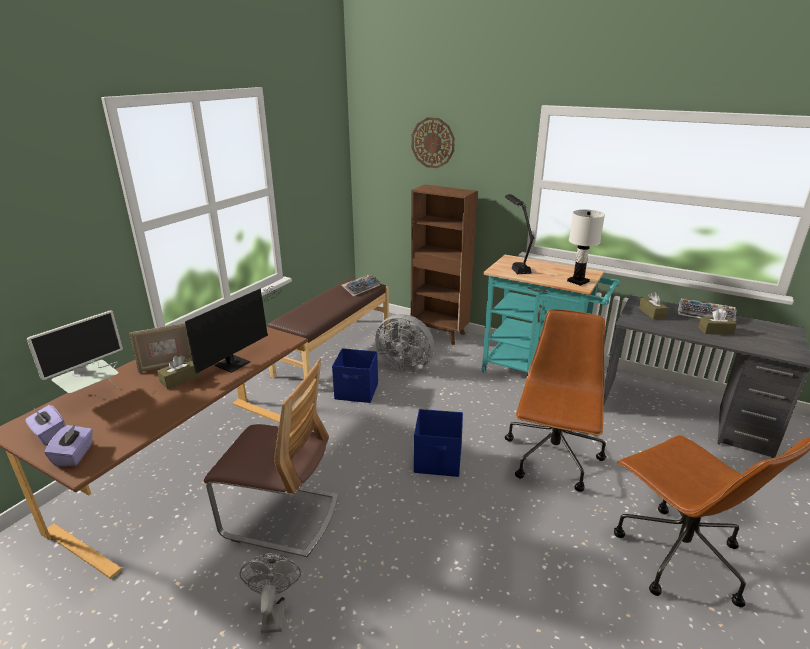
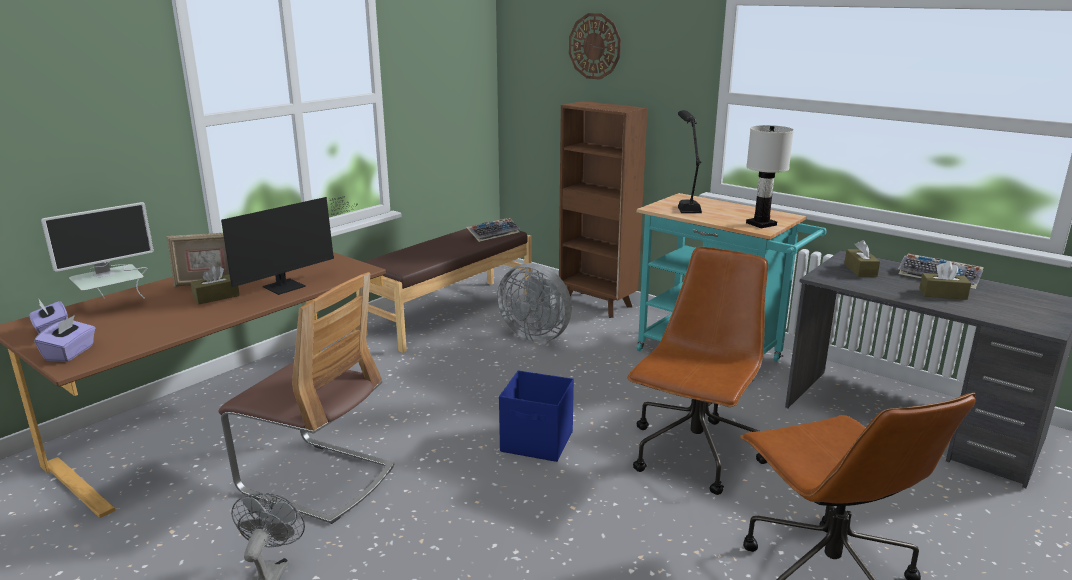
camera: 10 degrees right, 5 degrees down
blue storage box [332,348,378,403] -> none

